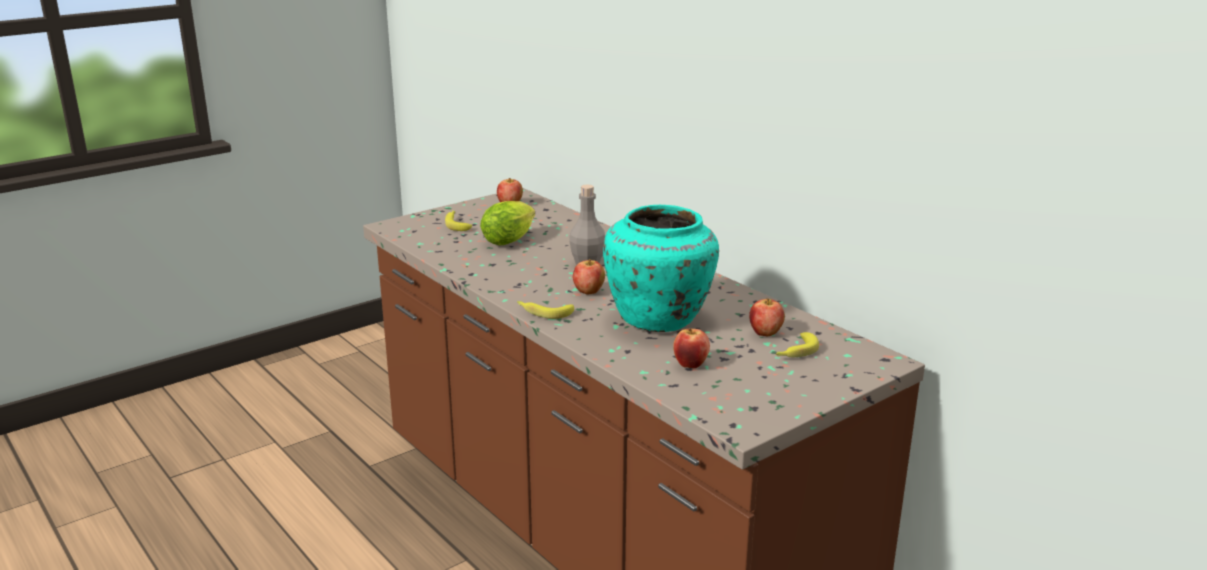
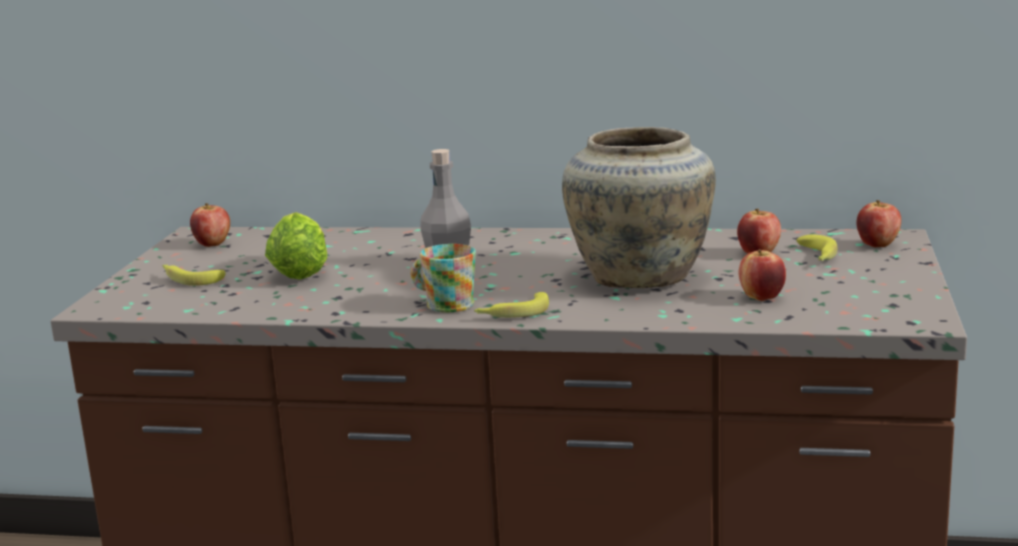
camera: 40 degrees left, 5 degrees down
apple [573,259,605,295] -> apple moved to [857,200,901,247]
turquoise vase [603,205,719,332] -> beige vase [562,127,716,288]
none -> mug [411,244,476,312]

